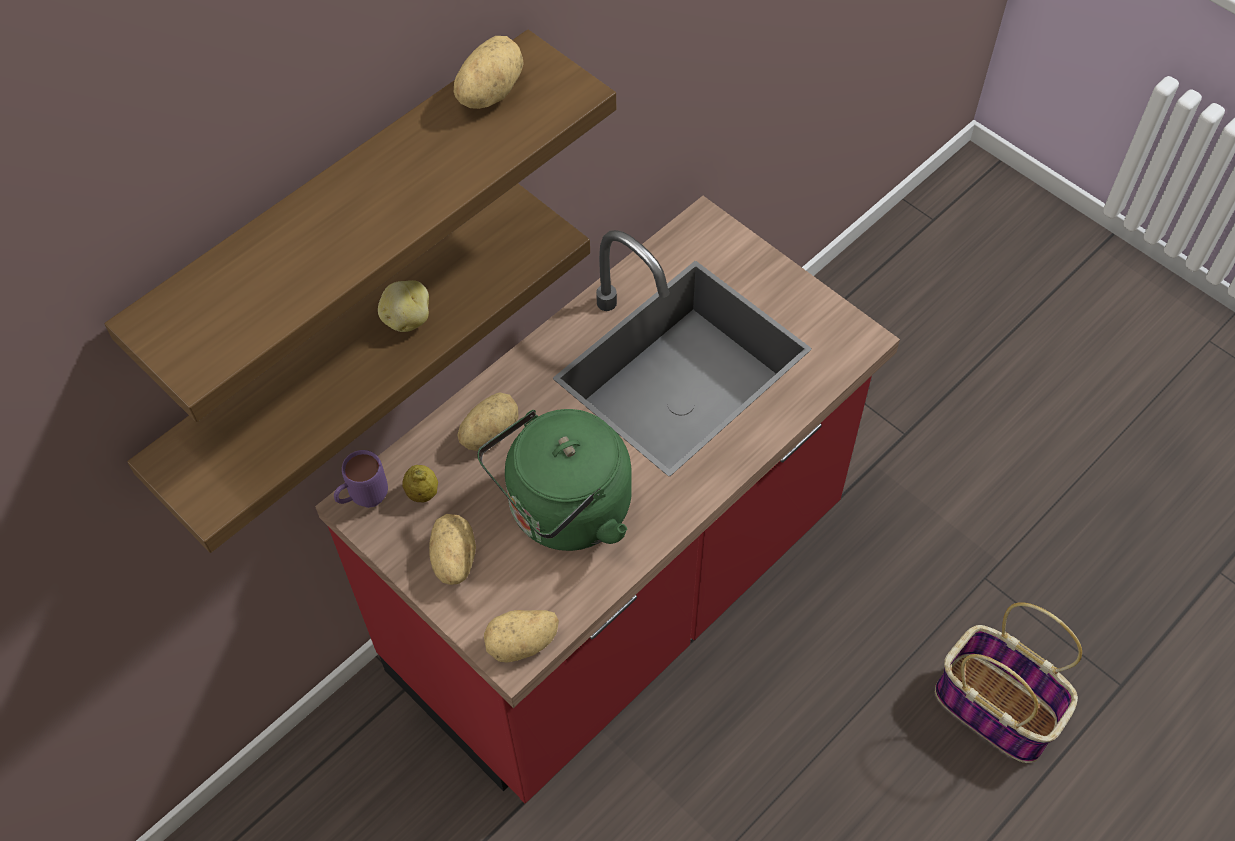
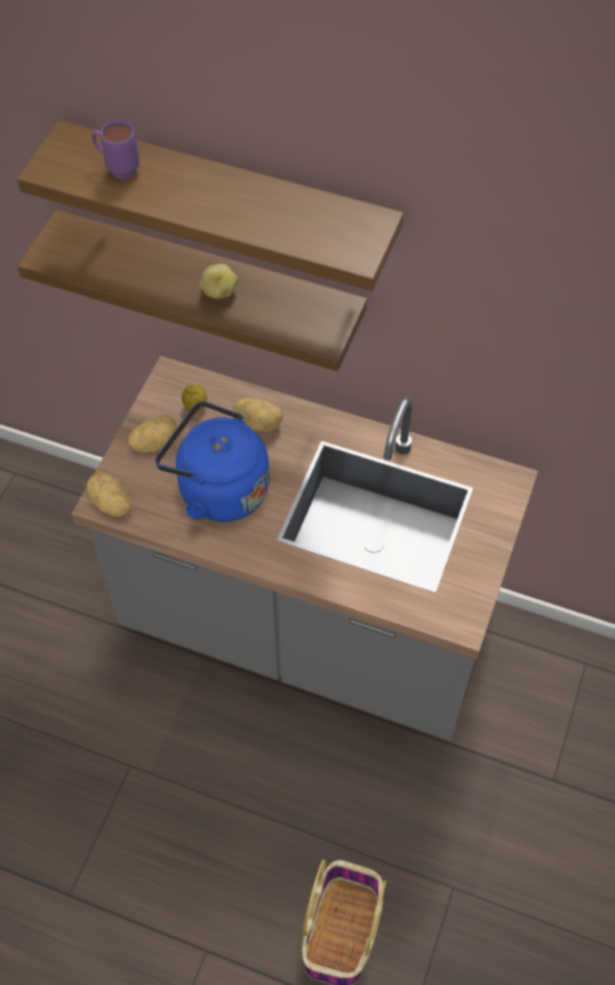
camera: 65 degrees right, 0 degrees up
red counter [315,196,900,803] -> grey counter [72,356,538,741]
purple mug [334,450,388,508] -> purple mug moved to [92,120,139,179]
potato [454,36,524,109] -> none
green kettle [477,409,632,551] -> blue kettle [155,401,270,522]

